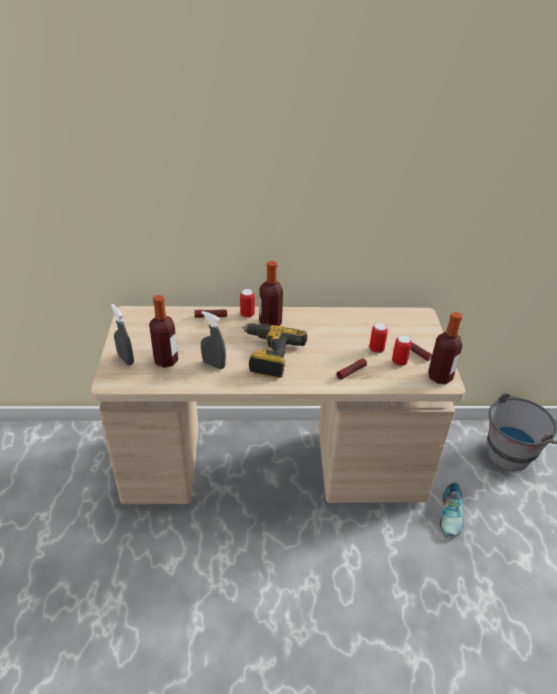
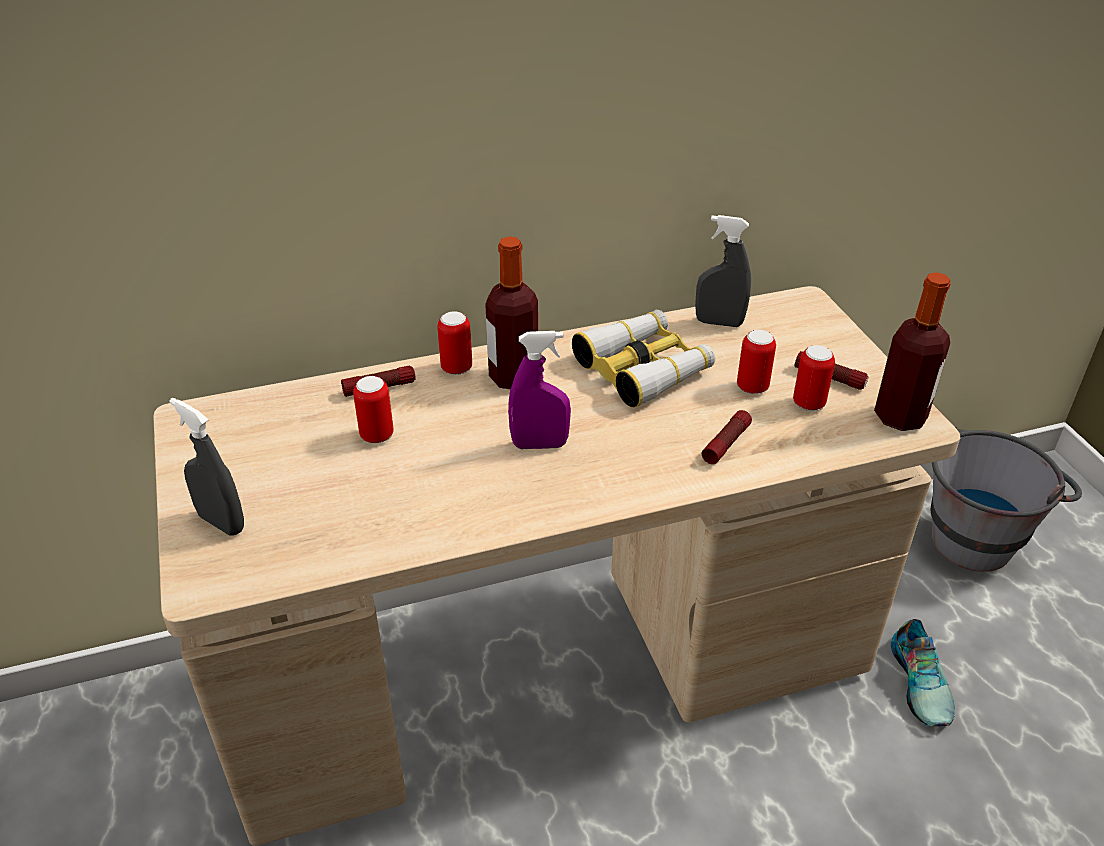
camera: 15 degrees left, 0 degrees up
bottle [149,295,178,368] -> none
grey spray bottle [201,311,226,369] -> grey spray bottle moved to [695,215,751,327]
power drill [242,323,307,378] -> purple spray bottle [508,331,571,449]
none -> can [353,376,394,443]
none -> binoculars [572,310,715,408]

